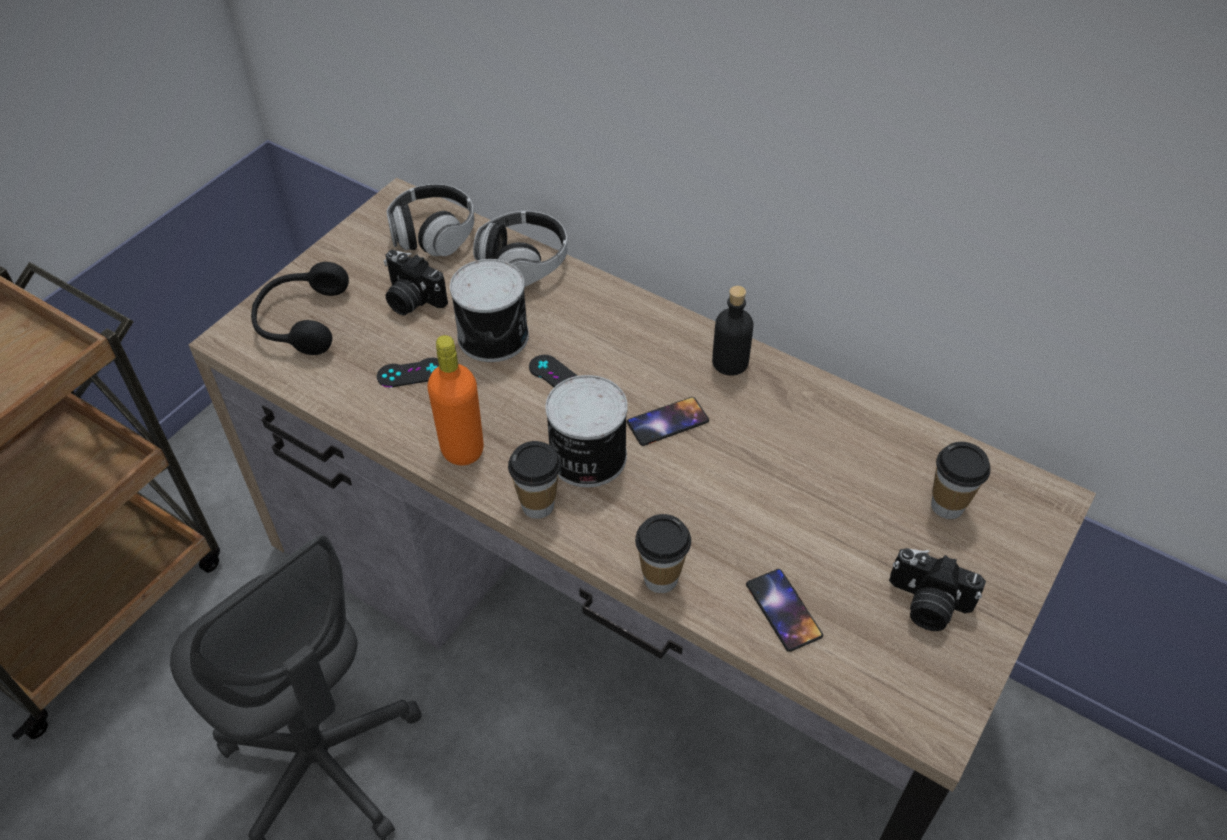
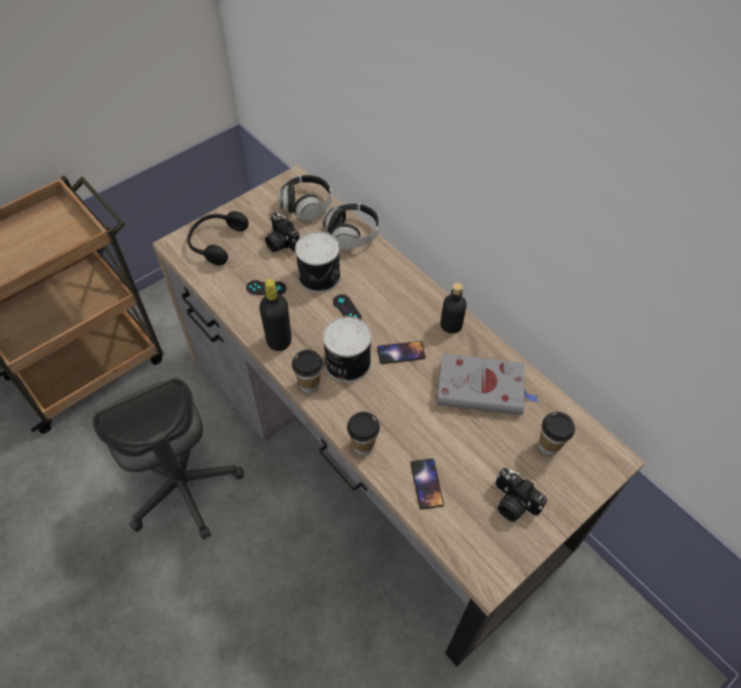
camera: 15 degrees right, 5 degrees up
orange bottle [427,335,484,466] -> black bottle [259,279,292,351]
none -> grey book [436,353,539,415]

